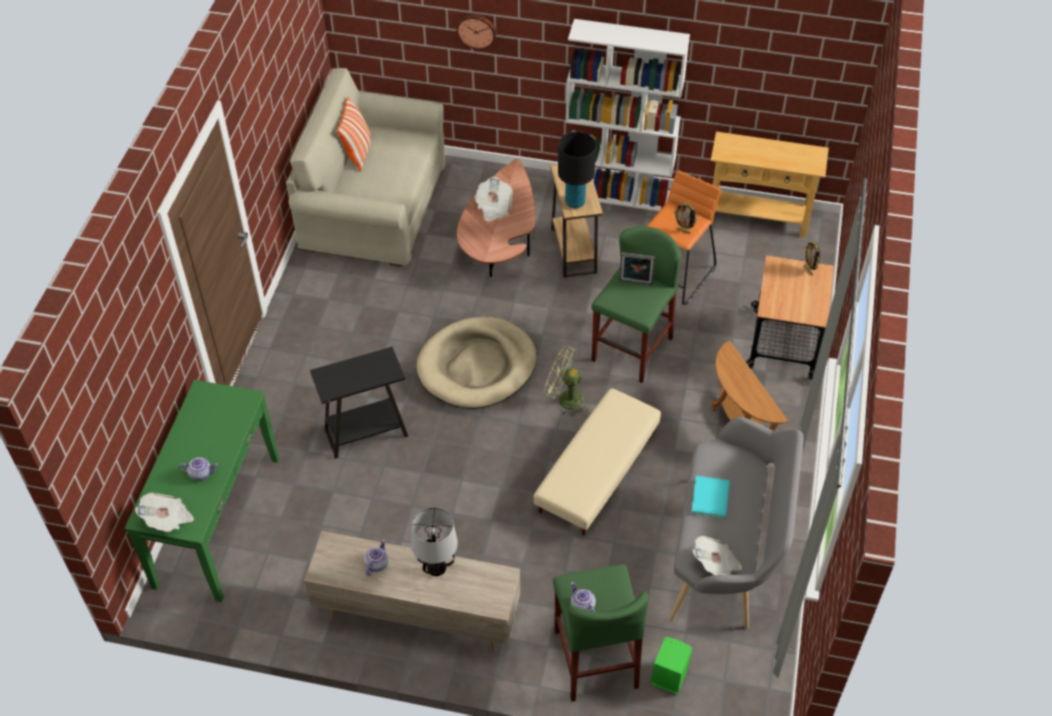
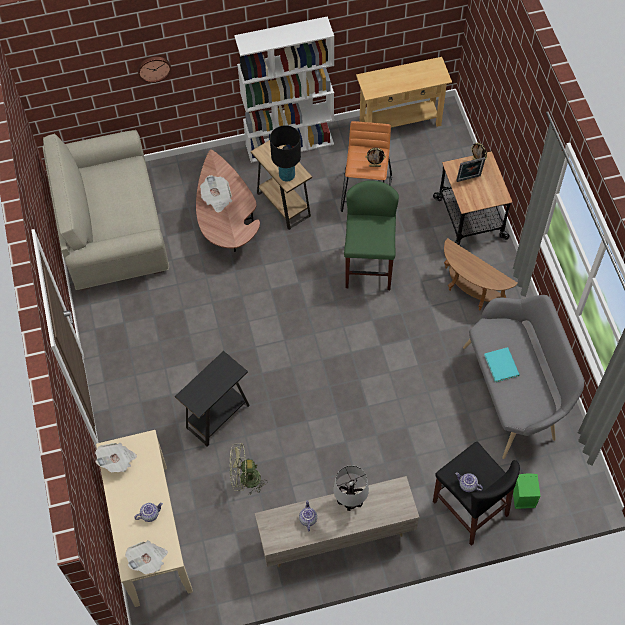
camera: 25 degrees left, 10 degrees up
green console table [125,380,279,602] -> beige console table [96,430,193,607]
pillow [337,96,371,172] -> none
beige dog bed [416,317,537,409] -> none
beige ottoman [534,388,661,536] -> none
green fan [544,346,588,417] -> green fan moved to [230,443,267,495]
green stool [553,564,648,702] -> black stool [433,442,520,546]
picture frame [619,252,655,285] -> picture frame moved to [456,157,485,182]
newspaper [692,536,742,575] -> newspaper moved to [95,443,137,472]

